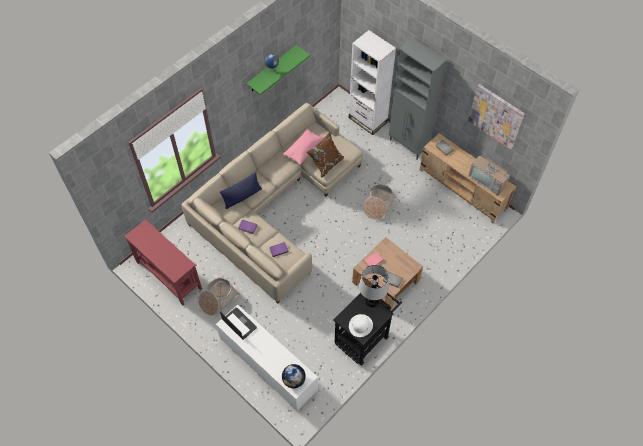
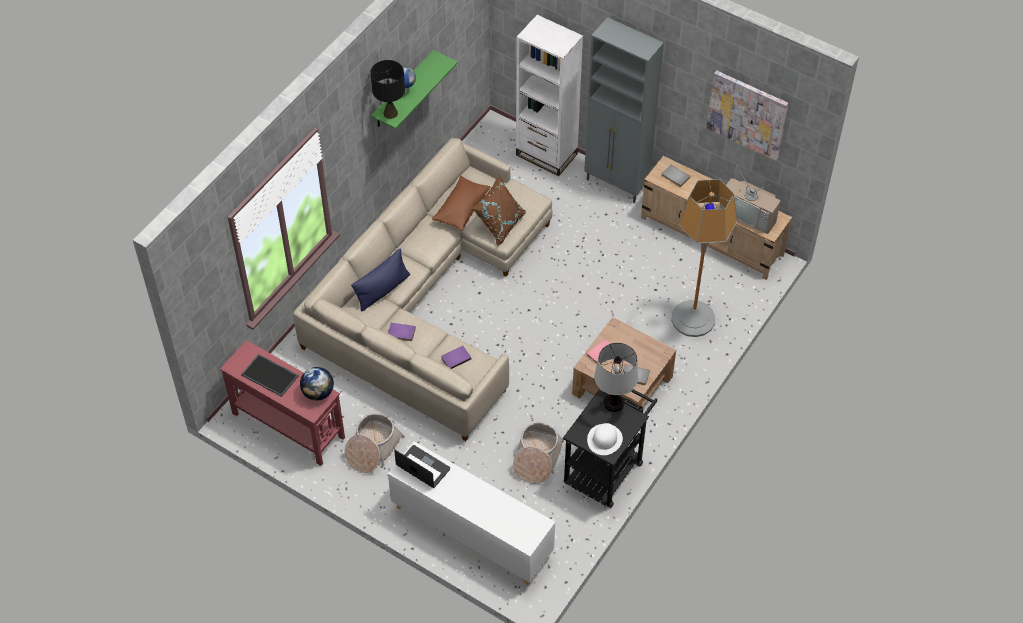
camera: 10 degrees left, 5 degrees down
globe [282,364,306,388] -> globe moved to [300,367,334,401]
pink pillow [283,128,324,165] -> brown pillow [432,176,491,231]
basket [363,184,396,220] -> basket moved to [513,423,564,484]
none -> tray [241,354,299,397]
none -> black table lamp [371,60,405,119]
none -> floor lamp [671,179,737,337]

